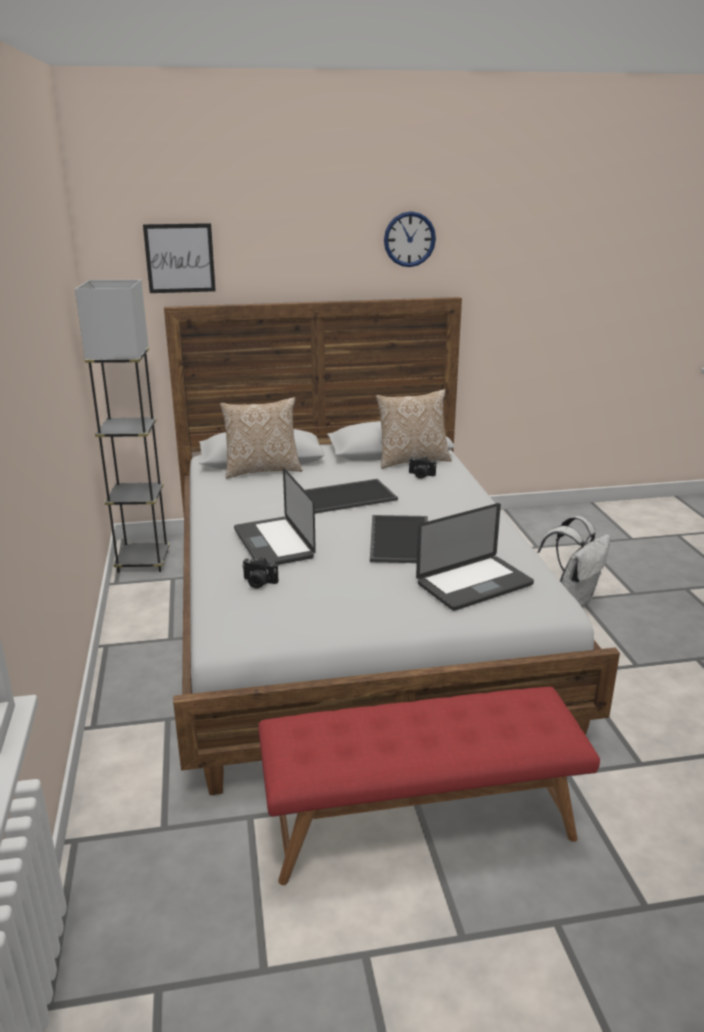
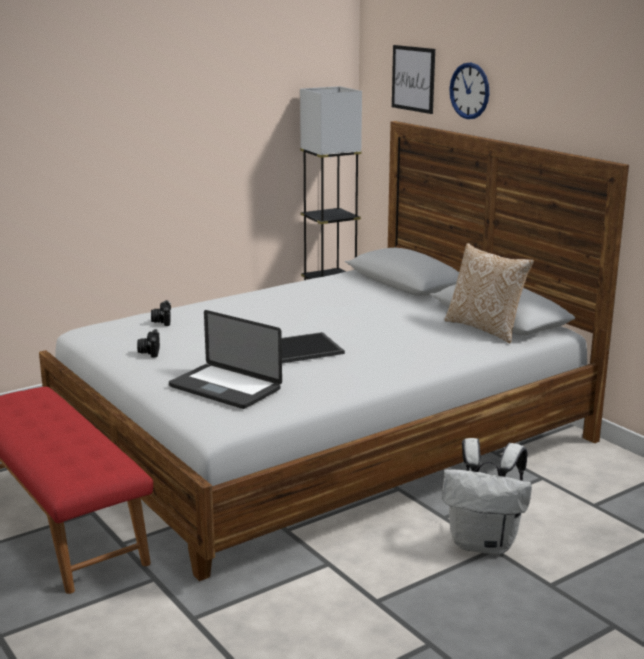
camera: 65 degrees right, 5 degrees down
pillow [220,397,302,478] -> none
laptop [234,468,316,565] -> none
tray [305,479,398,514] -> none
wall clock [384,211,436,267] -> wall clock moved to [449,63,489,119]
camera [409,456,436,479] -> camera moved to [137,329,160,358]

